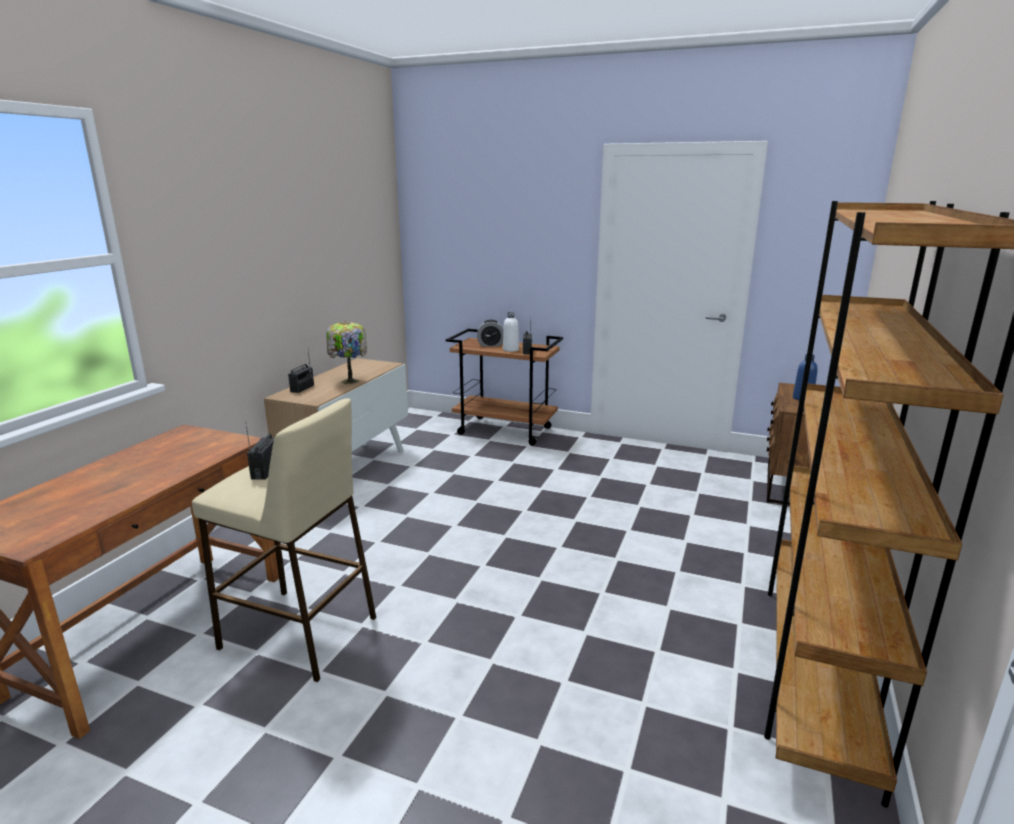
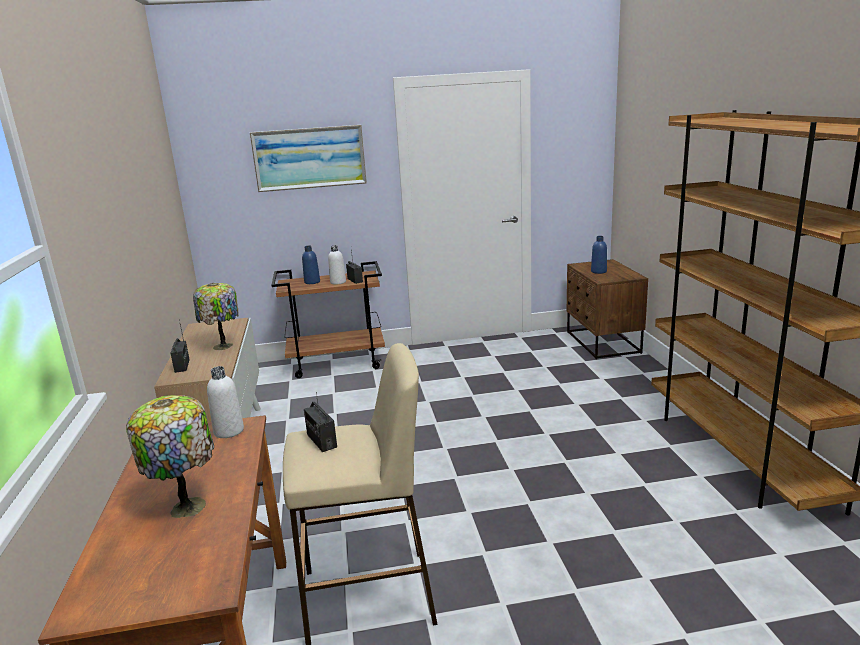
camera: 30 degrees left, 0 degrees up
alarm clock [477,320,503,347] -> blue bottle [302,246,320,284]
none -> table lamp [126,395,214,518]
none -> white bottle [207,366,244,438]
none -> picture [250,125,367,192]

